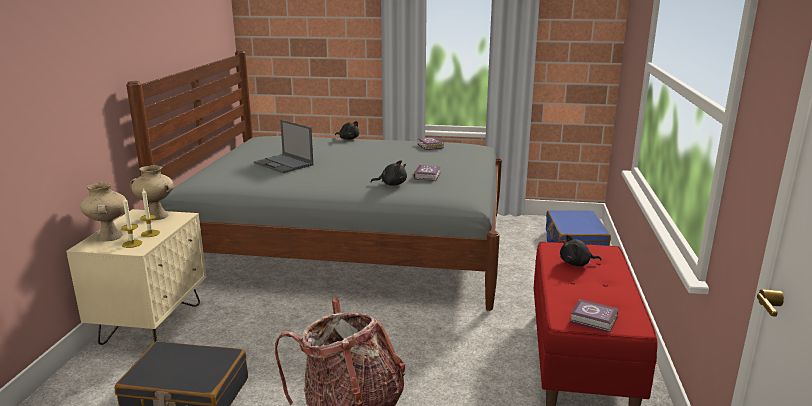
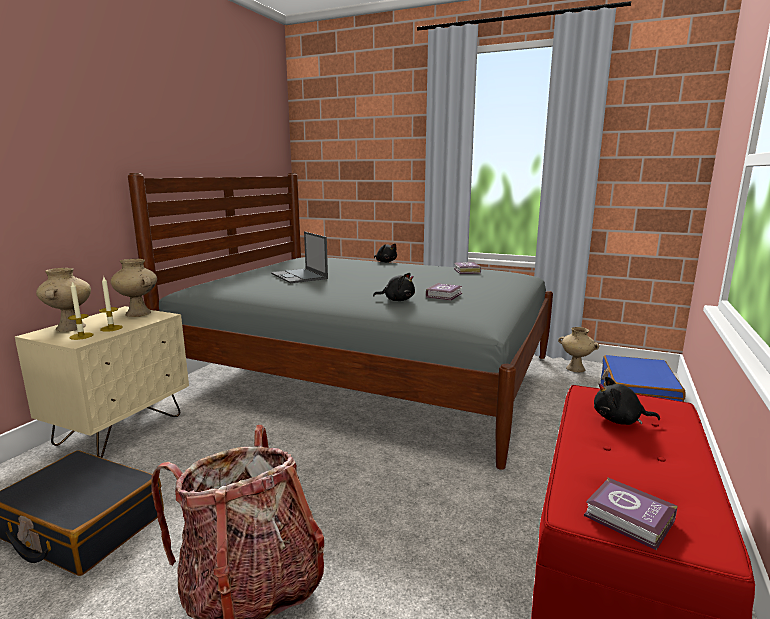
camera: 15 degrees right, 5 degrees down
none -> beige vase [558,327,599,372]

